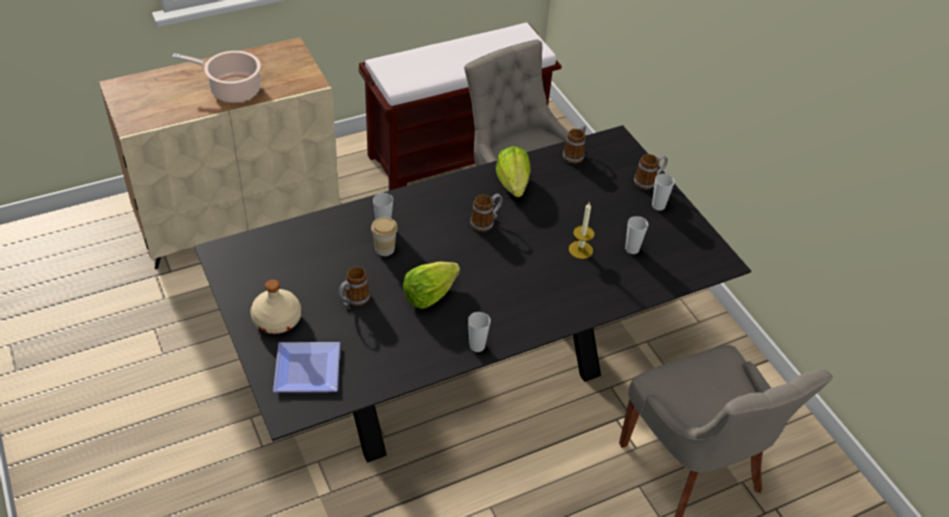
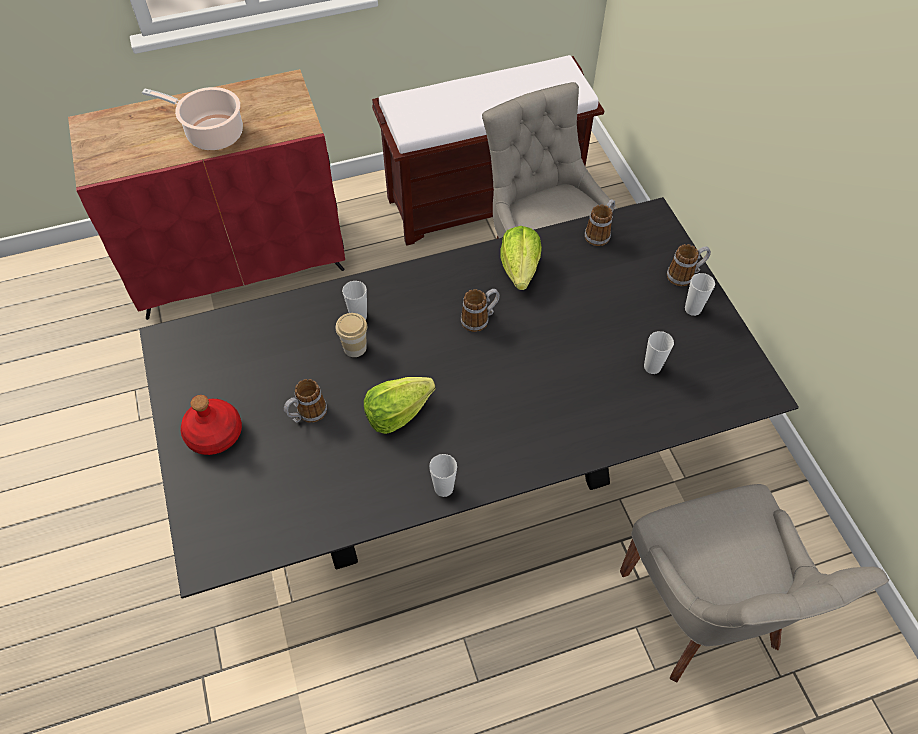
camera: 10 degrees right, 10 degrees up
beige cabinet [99,37,339,269] -> red cabinet [68,69,345,320]
beige bottle [250,279,301,334] -> red bottle [181,395,242,455]
plate [273,342,340,392] -> none
candle [569,203,594,259] -> none

